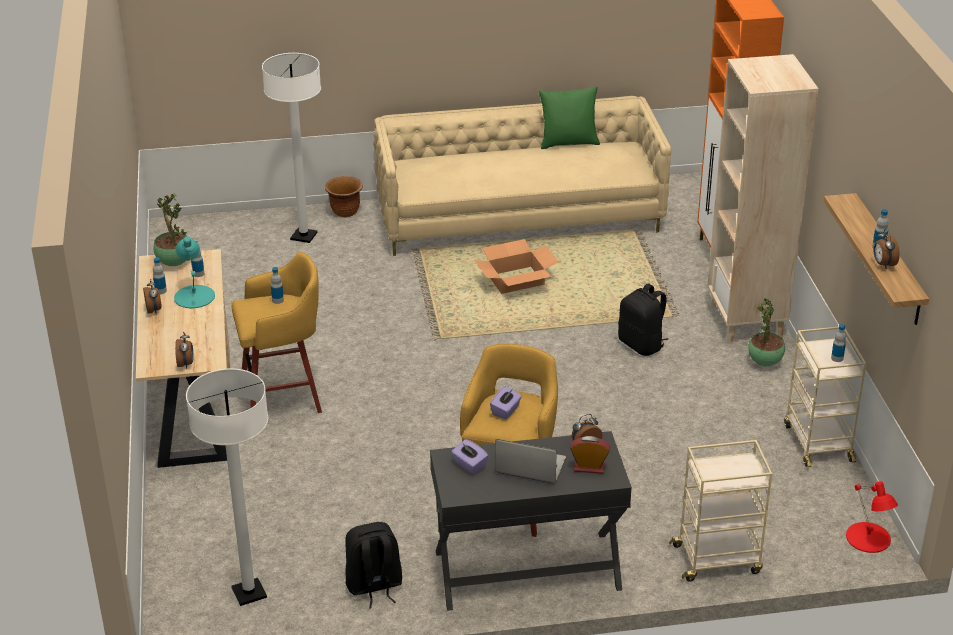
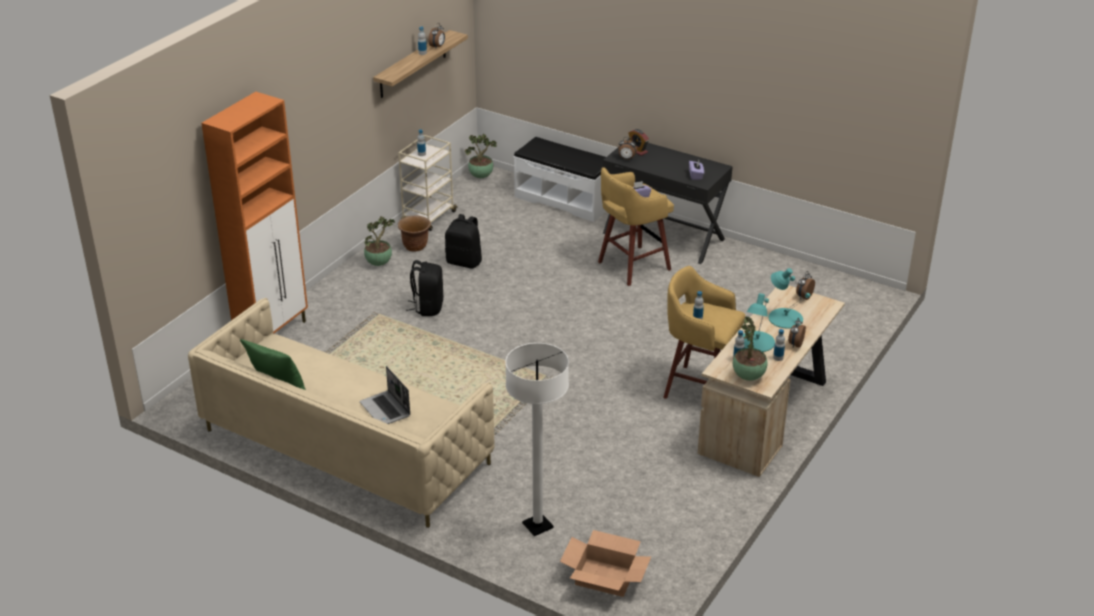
camera: 140 degrees left, 0 degrees up
white floor lamp [186,368,269,606] -> none
brown planter [325,176,363,217] -> brown planter moved to [398,215,431,251]
black backpack [345,522,402,609] -> black backpack moved to [445,214,482,268]
cardboard box [474,239,558,294] -> cardboard box moved to [560,530,651,597]
laptop [495,439,566,483] -> laptop moved to [360,366,410,424]
beige cart [669,440,772,582] -> white bench [514,137,606,222]
beige bookcase [707,54,819,343] -> none
red table lamp [846,481,898,553] -> potted plant [465,134,497,178]
none -> turquoise table lamp [769,268,810,329]

